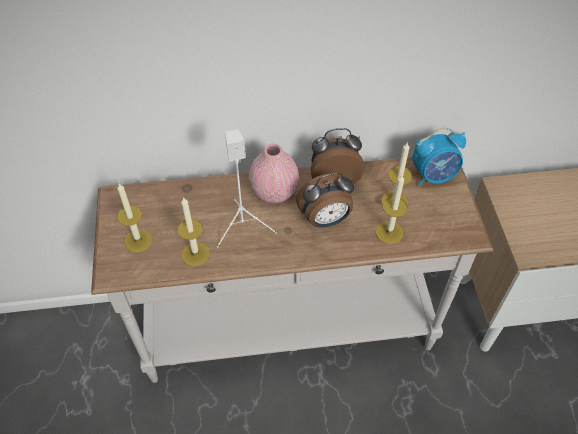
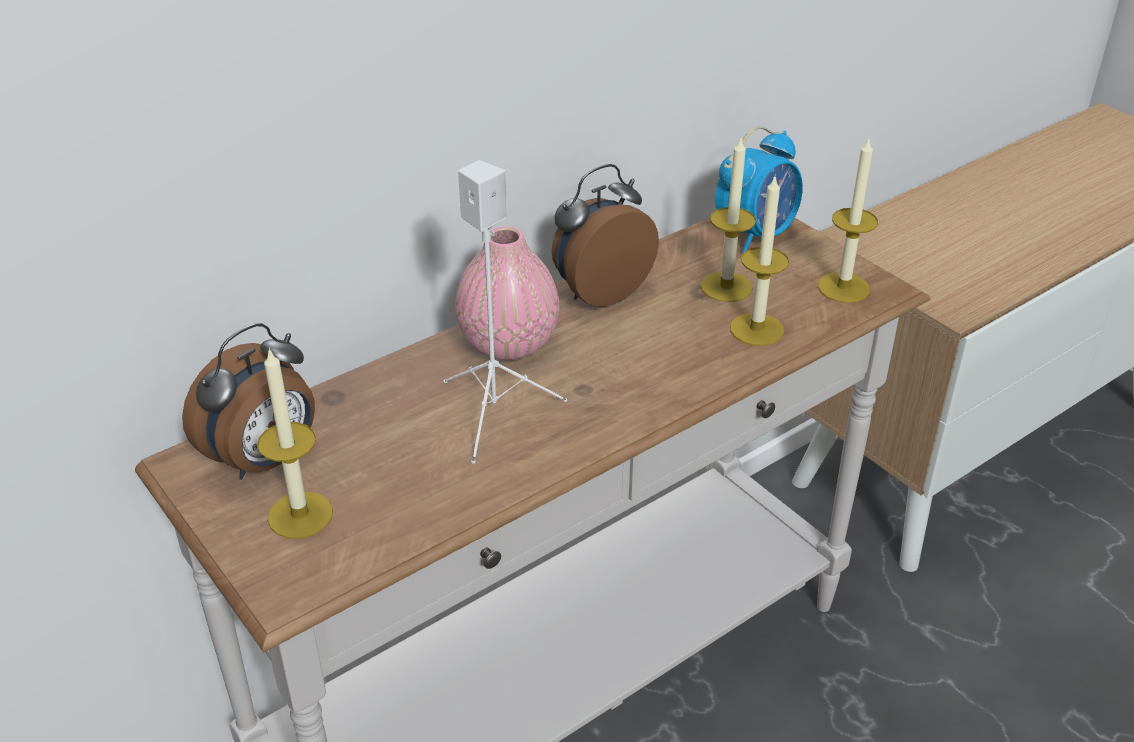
camera: 30 degrees left, 15 degrees down
candle [178,197,210,266] -> candle moved to [818,138,878,303]
alarm clock [296,173,354,228] -> alarm clock moved to [182,323,315,480]

